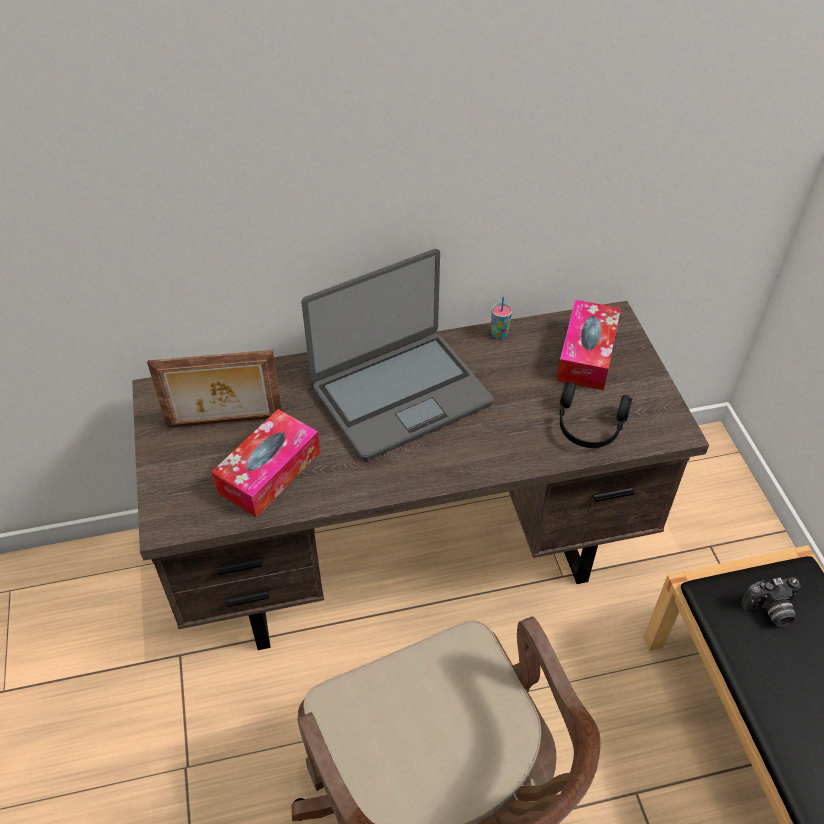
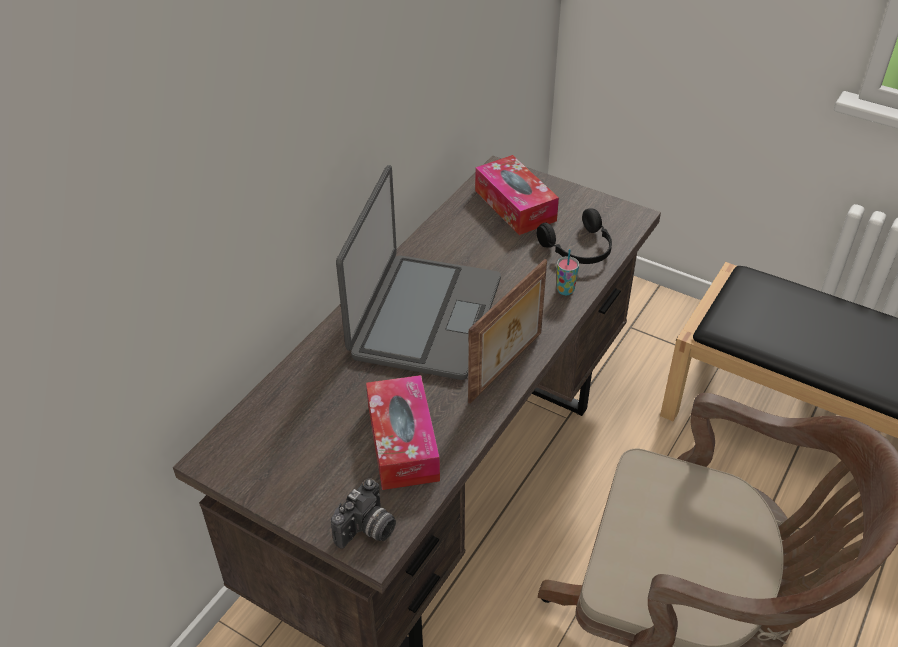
camera: 45 degrees left, 5 degrees down
picture frame [147,350,282,428] -> picture frame moved to [468,259,547,404]
cup [491,297,512,339] -> cup moved to [557,249,579,295]
camera [741,577,800,627] -> camera moved to [331,478,396,549]

